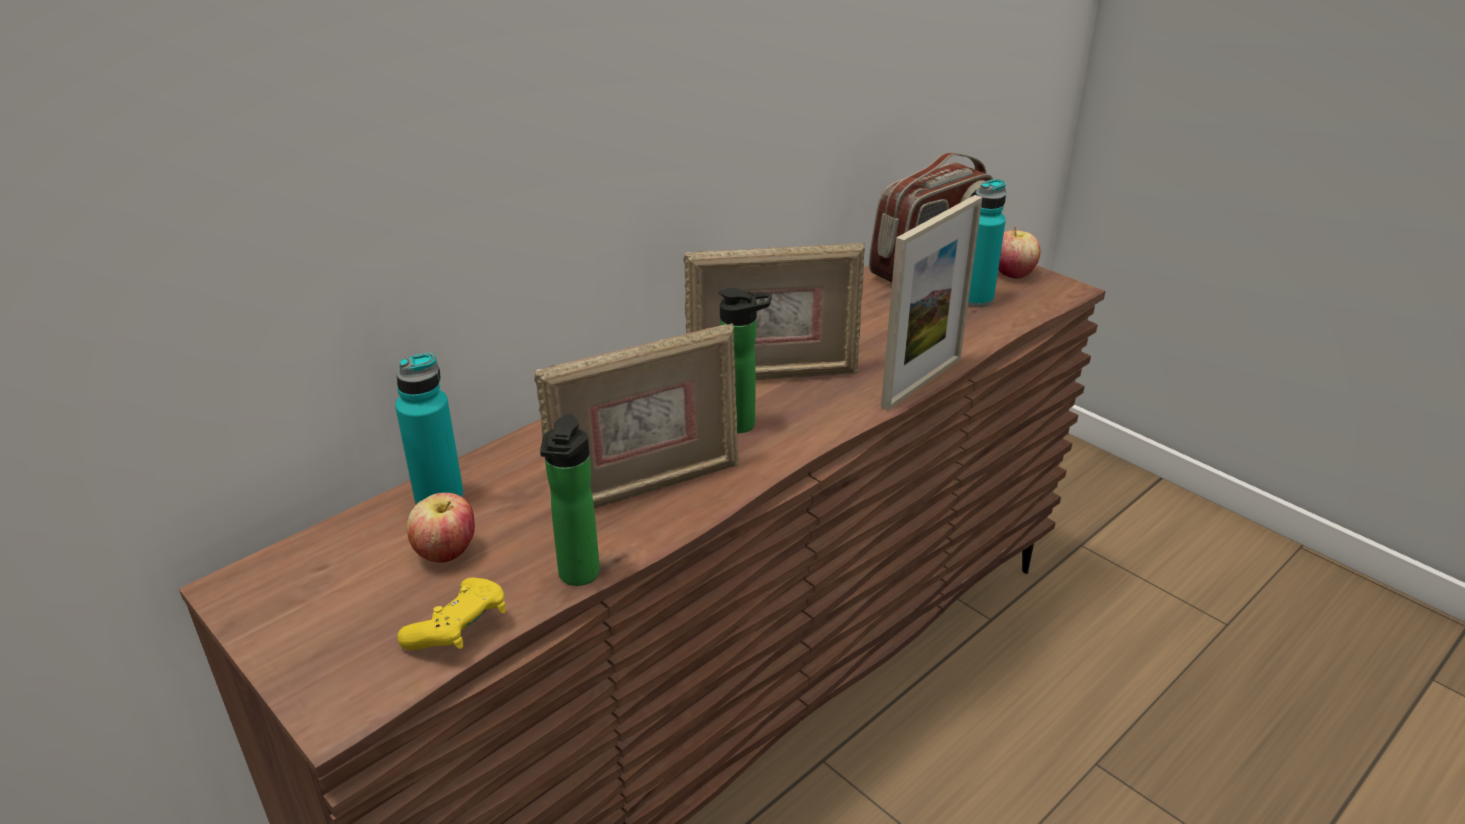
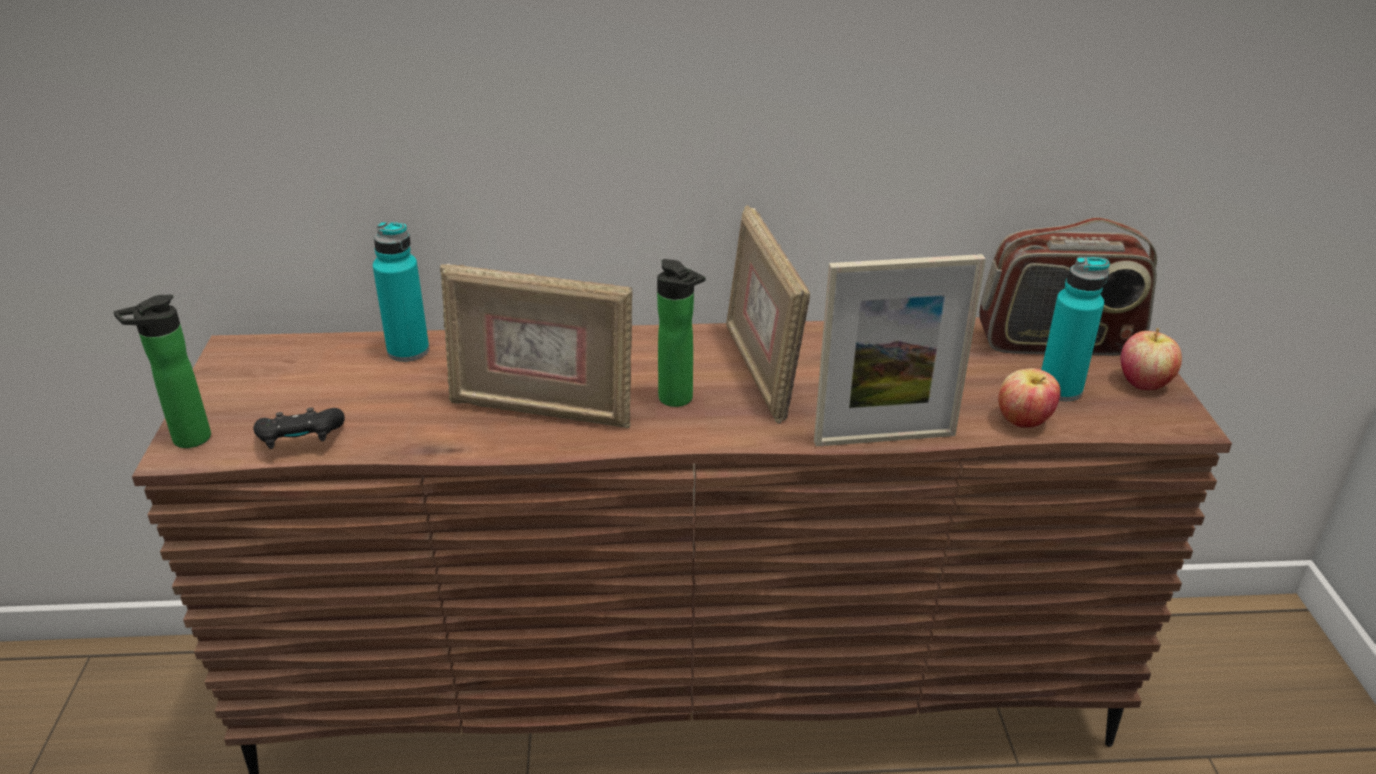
camera: 40 degrees right, 0 degrees up
yellow game controller [397,577,506,650] -> black game controller [253,408,345,449]
apple [407,493,475,563] -> apple moved to [998,368,1061,428]
bottle [540,414,600,586] -> bottle moved to [114,295,211,448]
picture frame [683,242,865,380] -> picture frame turned 45 degrees clockwise [726,205,810,424]

